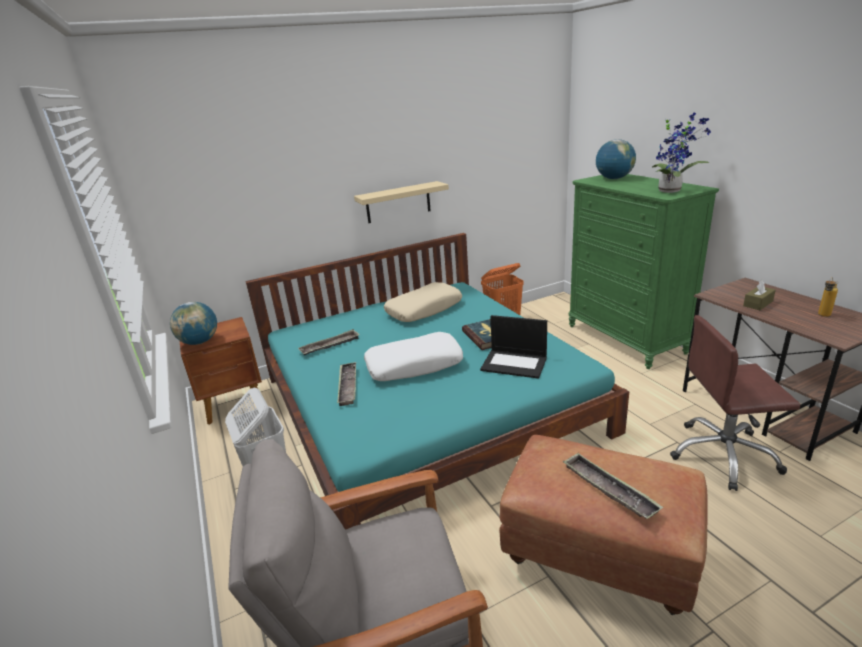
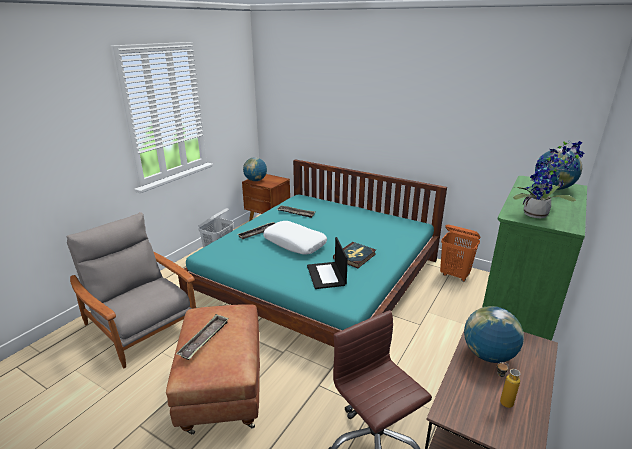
camera: 55 degrees right, 0 degrees up
beige shelf [354,181,449,223] -> none
beige pillow [384,282,462,322] -> none
brown tissue box [743,280,776,310] -> globe [464,306,524,363]

